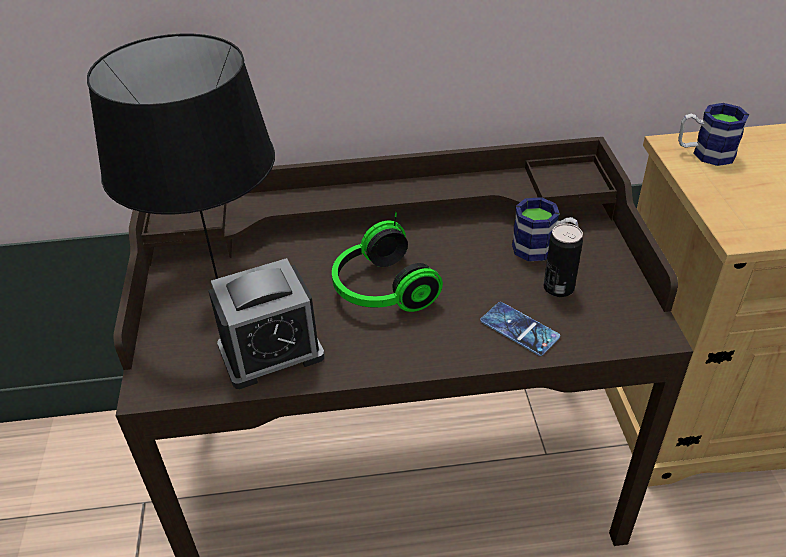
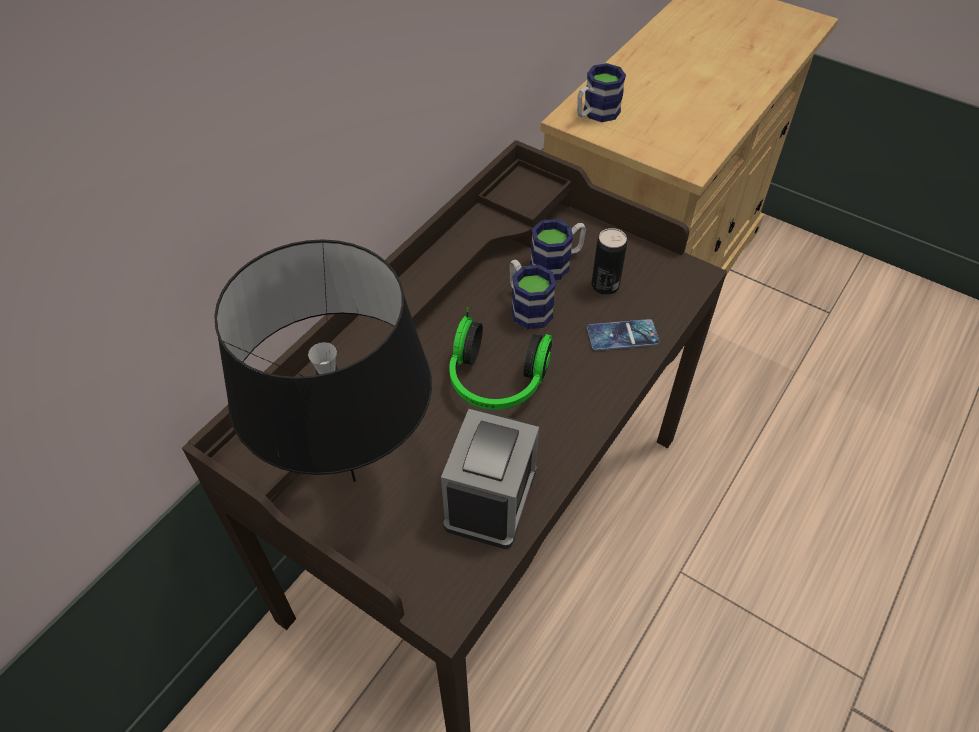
camera: 50 degrees left, 10 degrees up
none -> mug [510,260,556,329]

